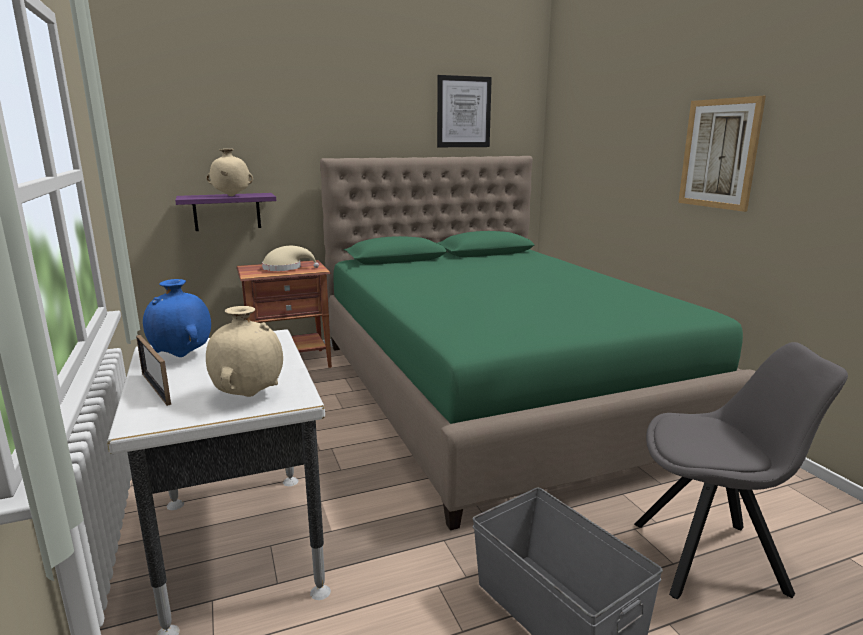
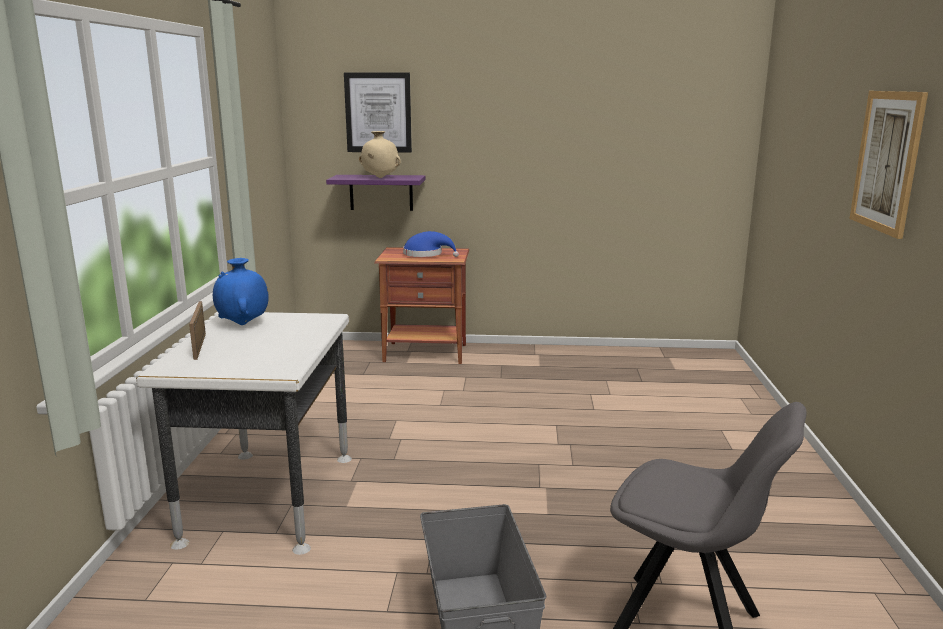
camera: 25 degrees right, 0 degrees up
beige vase [206,306,283,397] -> none
beige hat [262,246,319,271] -> blue hat [403,231,459,257]
green bed [320,156,756,530] -> none
picture [437,75,492,147] -> picture moved to [344,73,412,152]

